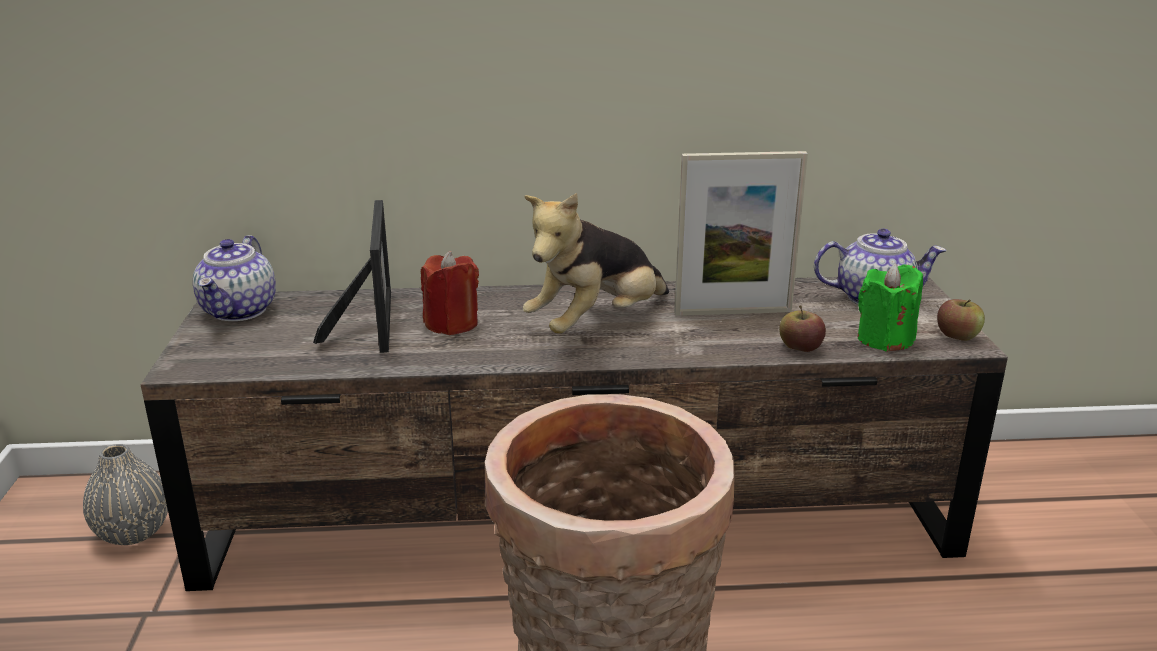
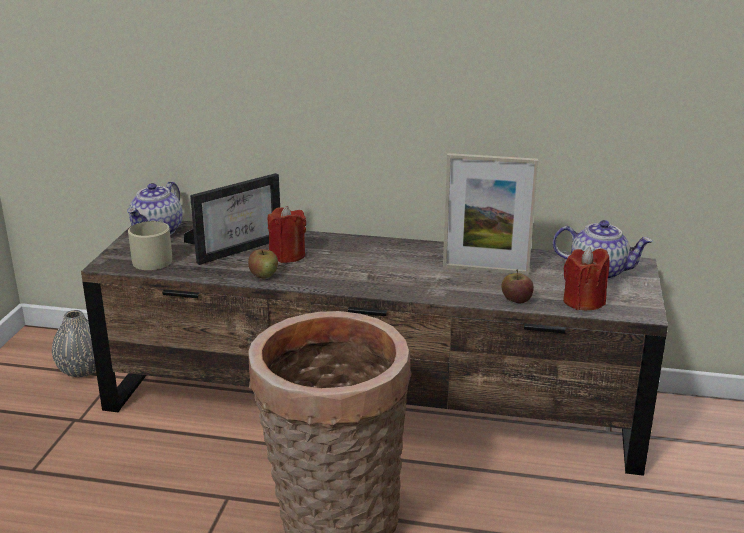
camera: 15 degrees right, 0 degrees up
picture frame [313,200,391,353] -> picture frame turned 45 degrees clockwise [184,173,280,265]
plush toy [523,193,669,334] -> none
green candle [858,264,923,352] -> red candle [563,247,609,310]
apple [937,299,985,341] -> apple moved to [248,249,278,279]
none -> beige mug [128,221,172,270]

